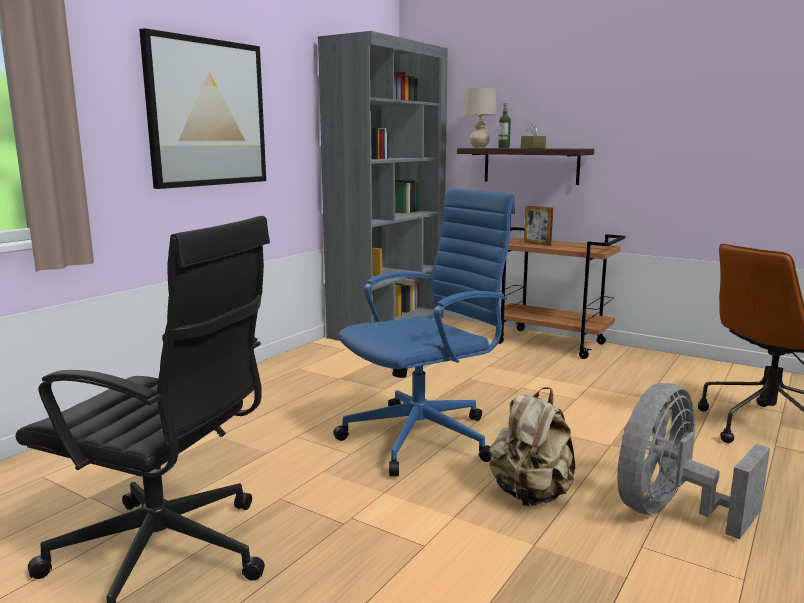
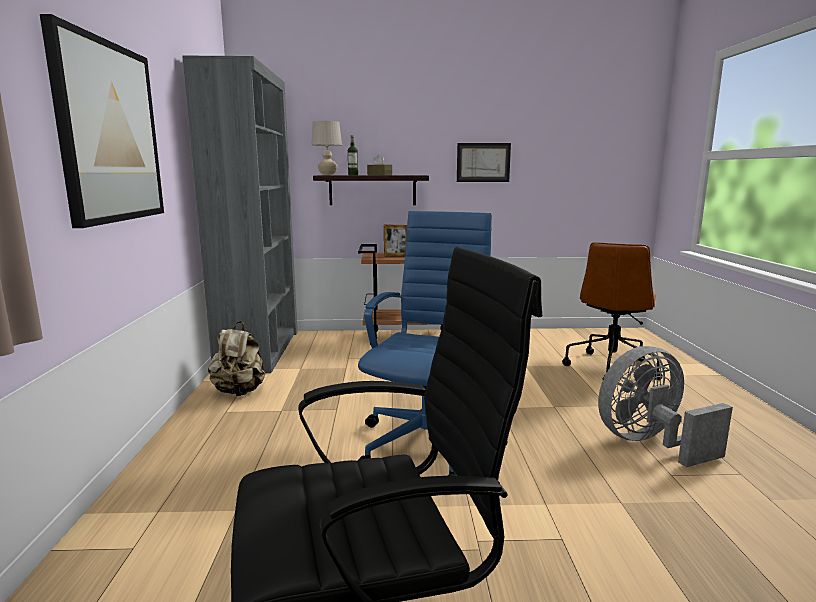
camera: 35 degrees left, 0 degrees up
beige backpack [489,387,575,506] -> beige backpack moved to [208,321,265,396]
grey fan [617,383,770,539] -> grey fan turned 60 degrees clockwise [598,346,733,467]
none -> picture [457,143,511,182]

